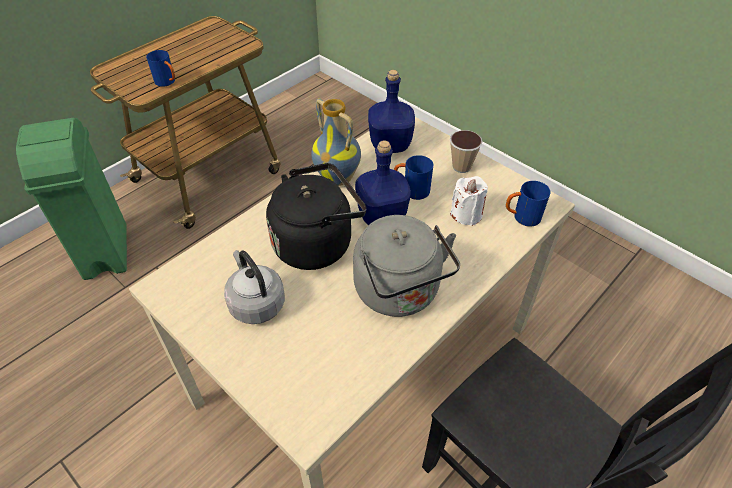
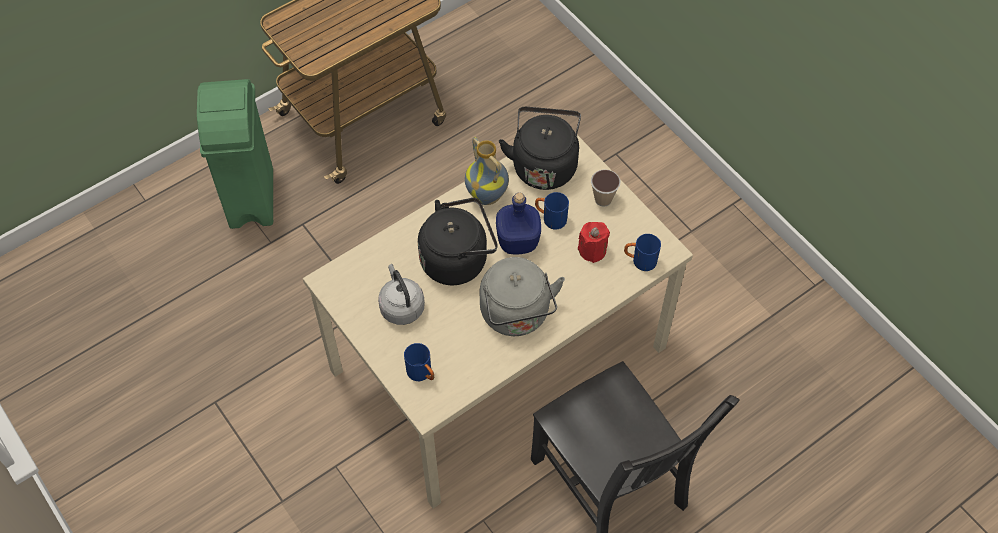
camera: 10 degrees right, 10 degrees up
blue mug [146,50,175,87] -> blue mug moved to [404,343,434,381]
blue bottle [368,70,415,153] -> black kettle [499,107,581,190]
white candle [450,176,488,226] -> red candle [578,222,610,263]

